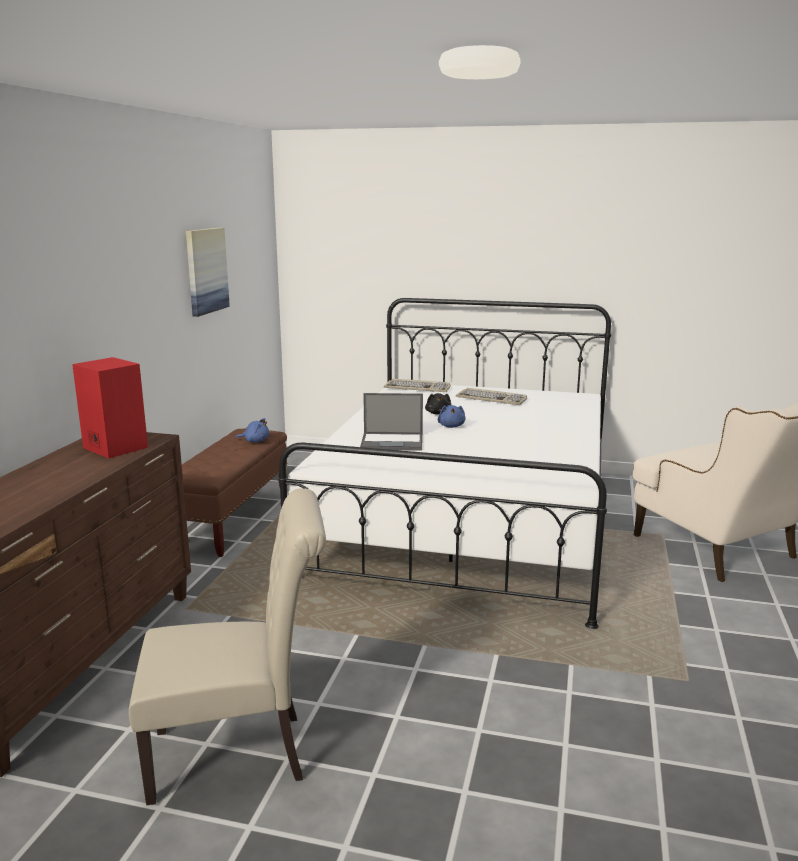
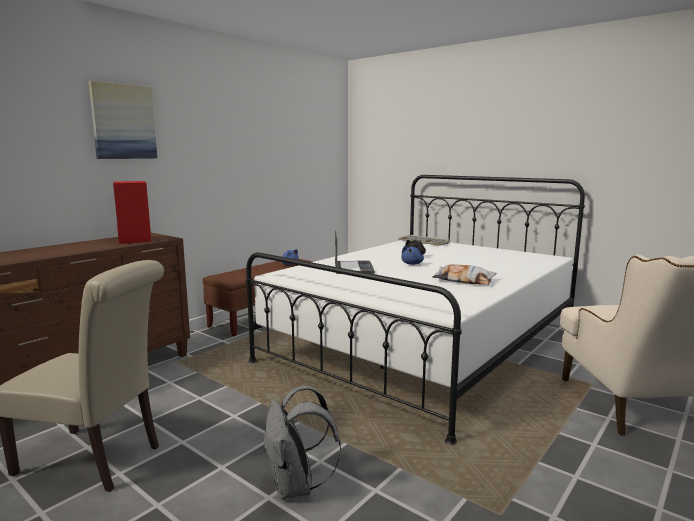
camera: 25 degrees right, 5 degrees down
picture [186,228,230,317] -> picture moved to [88,81,157,159]
laptop [360,393,423,451] -> laptop turned 120 degrees counterclockwise [335,230,375,274]
keyboard [456,388,527,405] -> none
none -> grey backpack [264,385,341,499]
none -> pillow [432,264,497,285]

